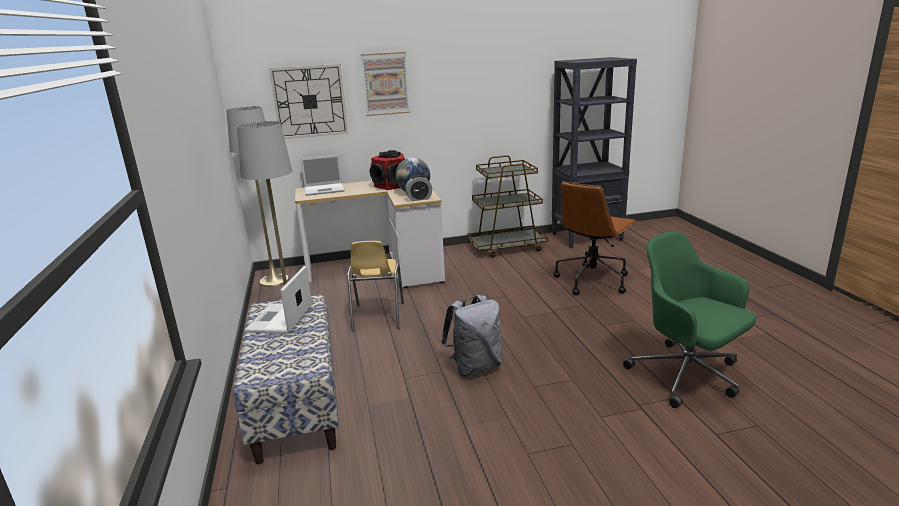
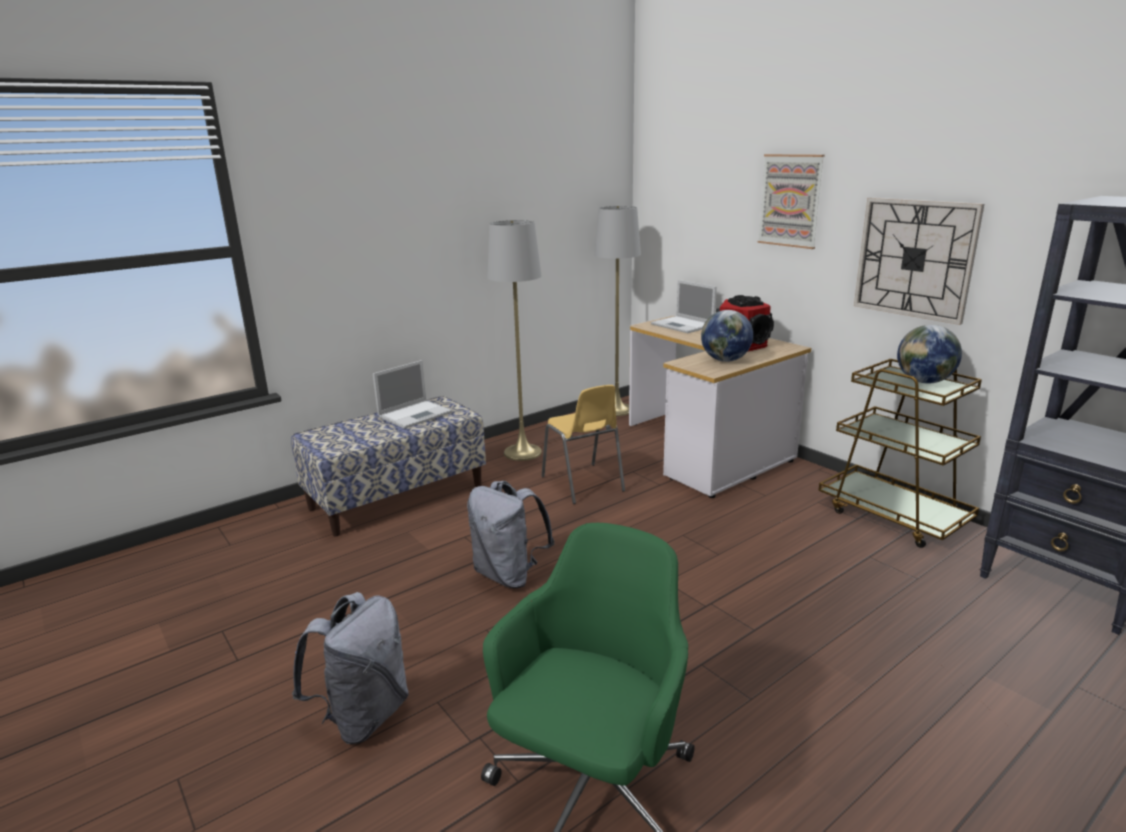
camera: 65 degrees right, 0 degrees up
laptop [245,266,312,334] -> laptop turned 150 degrees clockwise [373,360,452,429]
wall clock [269,64,348,139] -> wall clock moved to [854,198,984,325]
yellow chair [347,241,404,331] -> yellow chair turned 90 degrees counterclockwise [542,385,625,504]
alarm clock [405,175,432,201] -> none
brown office chair [553,181,637,295] -> none
none -> grey backpack [292,592,409,744]
none -> globe [897,325,962,384]

